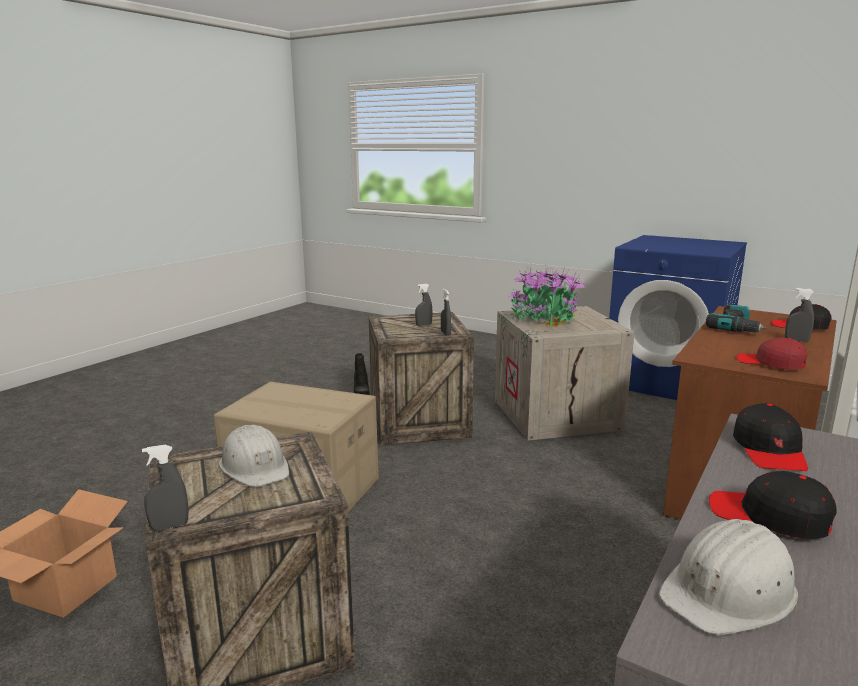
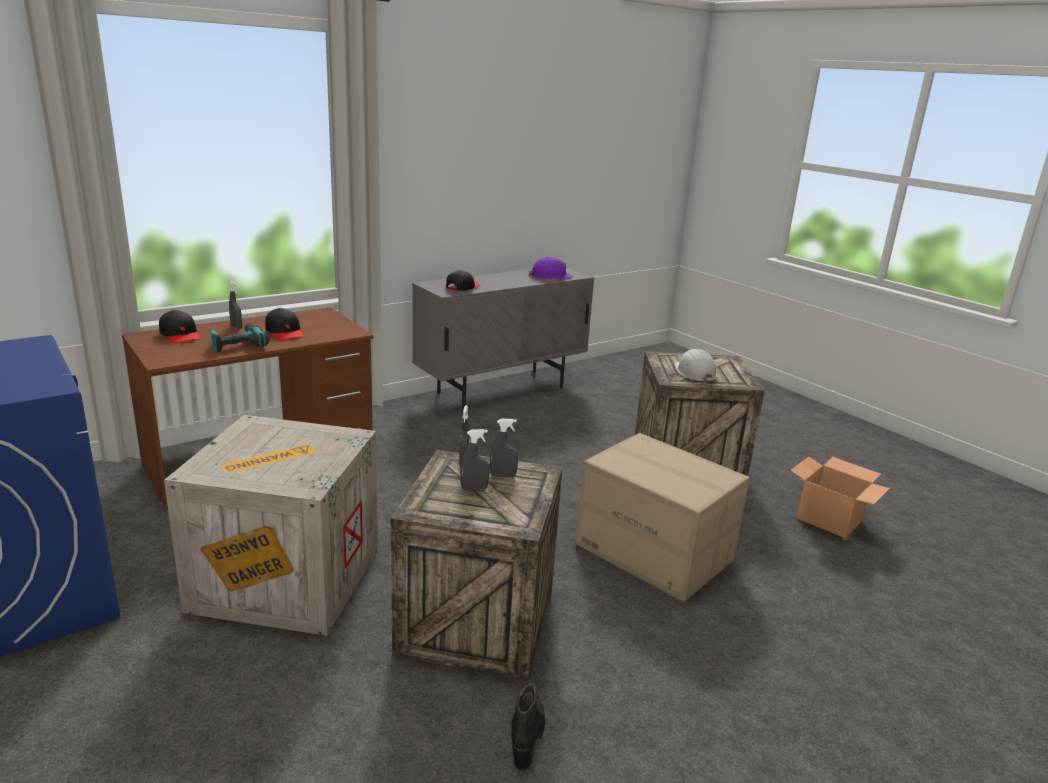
camera: 160 degrees left, 5 degrees up
grey spray bottle [142,445,188,530] -> grey spray bottle moved to [490,419,518,478]
potted plant [508,266,586,326] -> none
white hard hat [659,519,798,635] -> purple hard hat [529,257,573,279]
black cap [709,471,837,539] -> black cap moved to [265,308,304,340]
red cap [737,338,807,370] -> none

